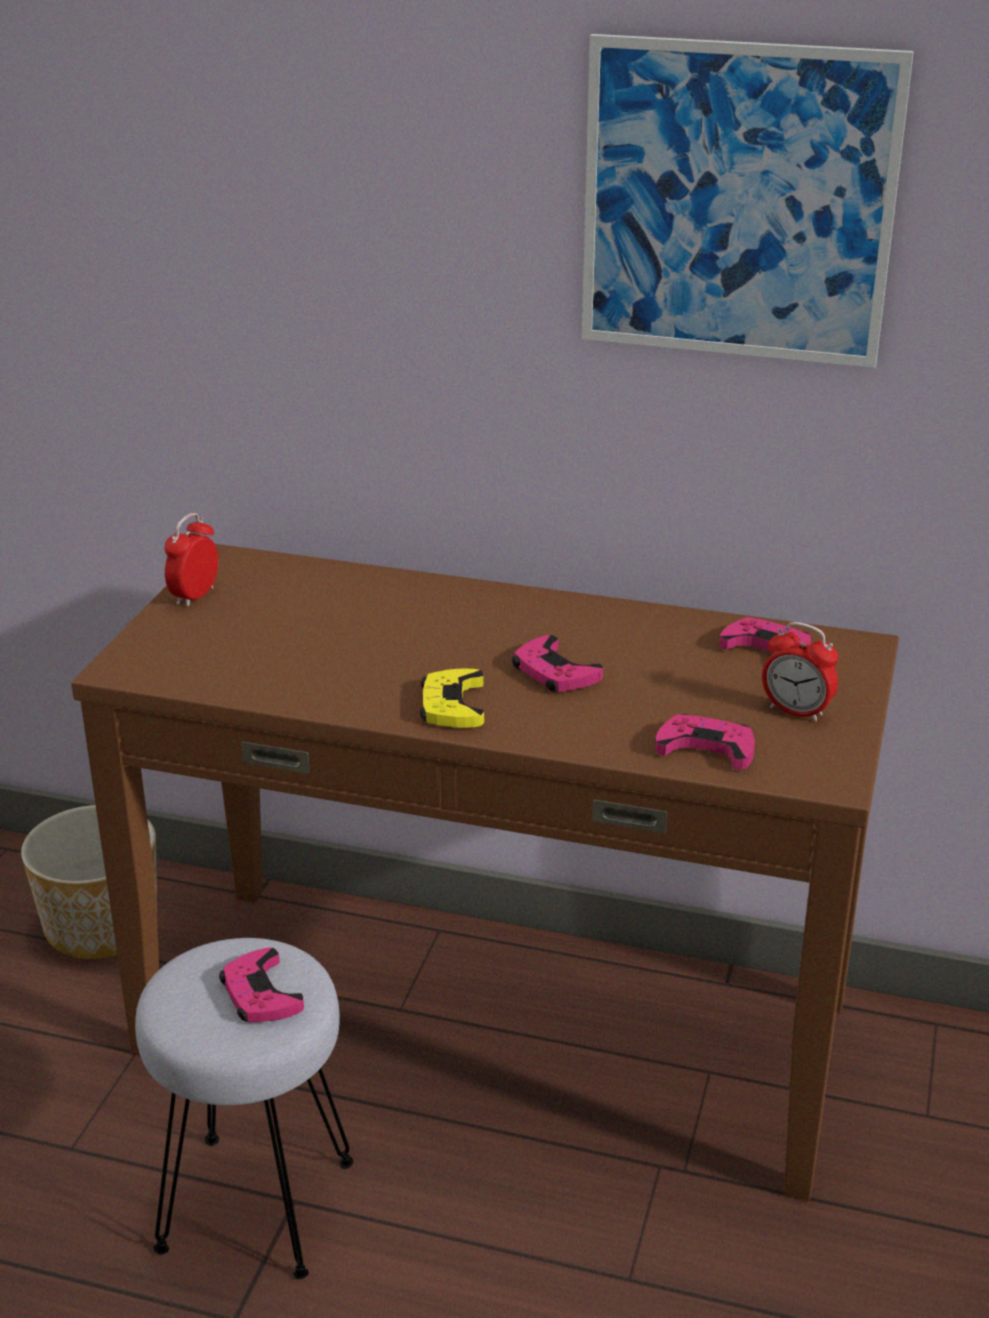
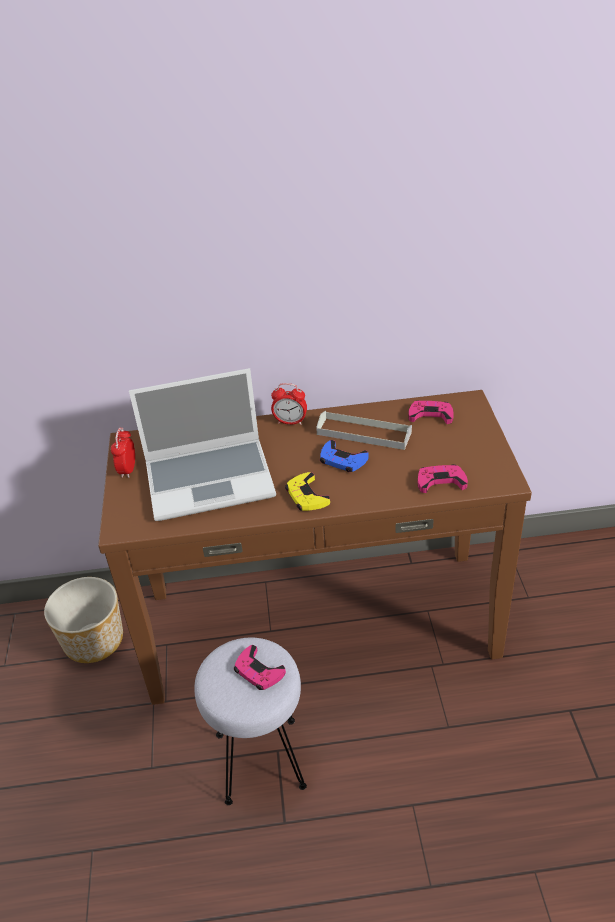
camera: 20 degrees left, 10 degrees up
pink game controller [512,635,603,692] -> blue game controller [320,440,369,472]
picture [582,34,914,368] -> none
alarm clock [762,622,838,722] -> alarm clock moved to [271,383,307,425]
none -> laptop [129,368,276,521]
none -> grey tray [316,411,412,450]

